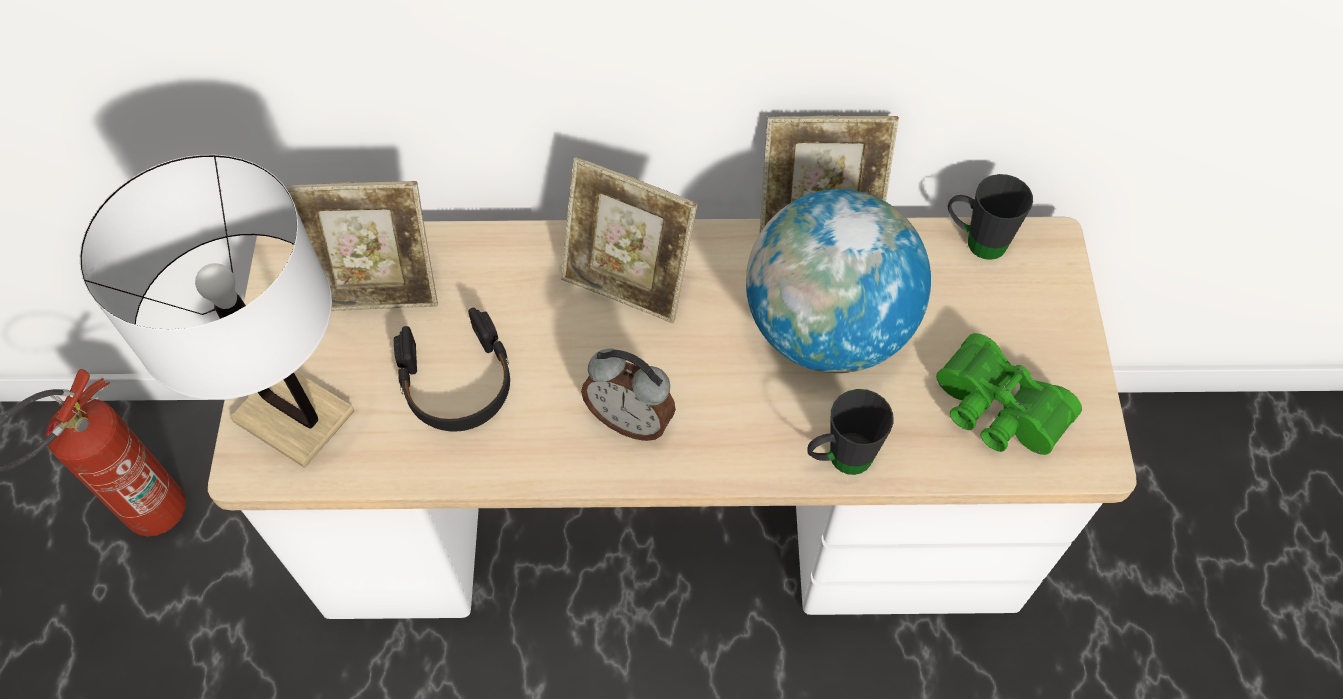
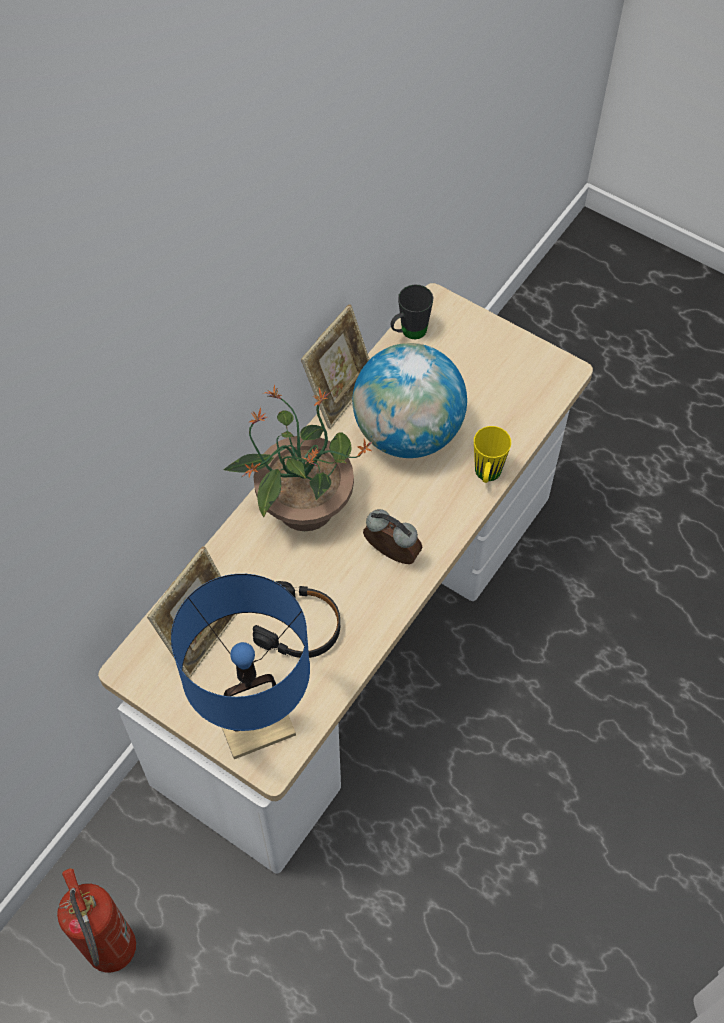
camera: 55 degrees left, 0 degrees up
white table lamp [80,155,354,468] -> blue table lamp [171,574,310,759]
picture frame [561,157,698,323] -> potted plant [224,385,373,531]
alarm clock [581,348,676,441] -> alarm clock turned 120 degrees counterclockwise [363,509,422,564]
black mug [807,389,893,475] -> yellow mug [474,426,511,483]
green binoculars [936,333,1082,455] -> none

